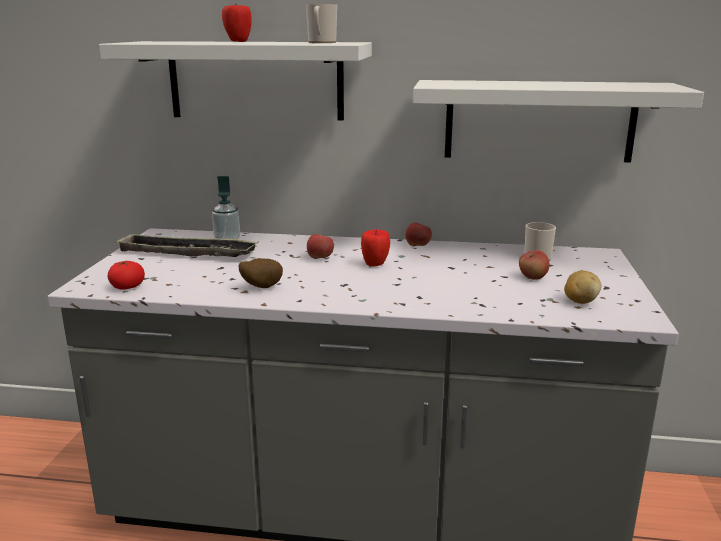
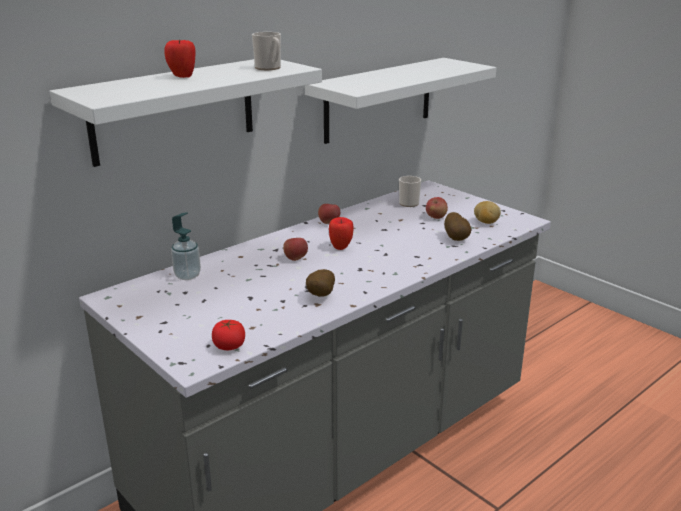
camera: 50 degrees left, 5 degrees up
tray [114,233,258,257] -> none
none -> potato [444,212,471,241]

